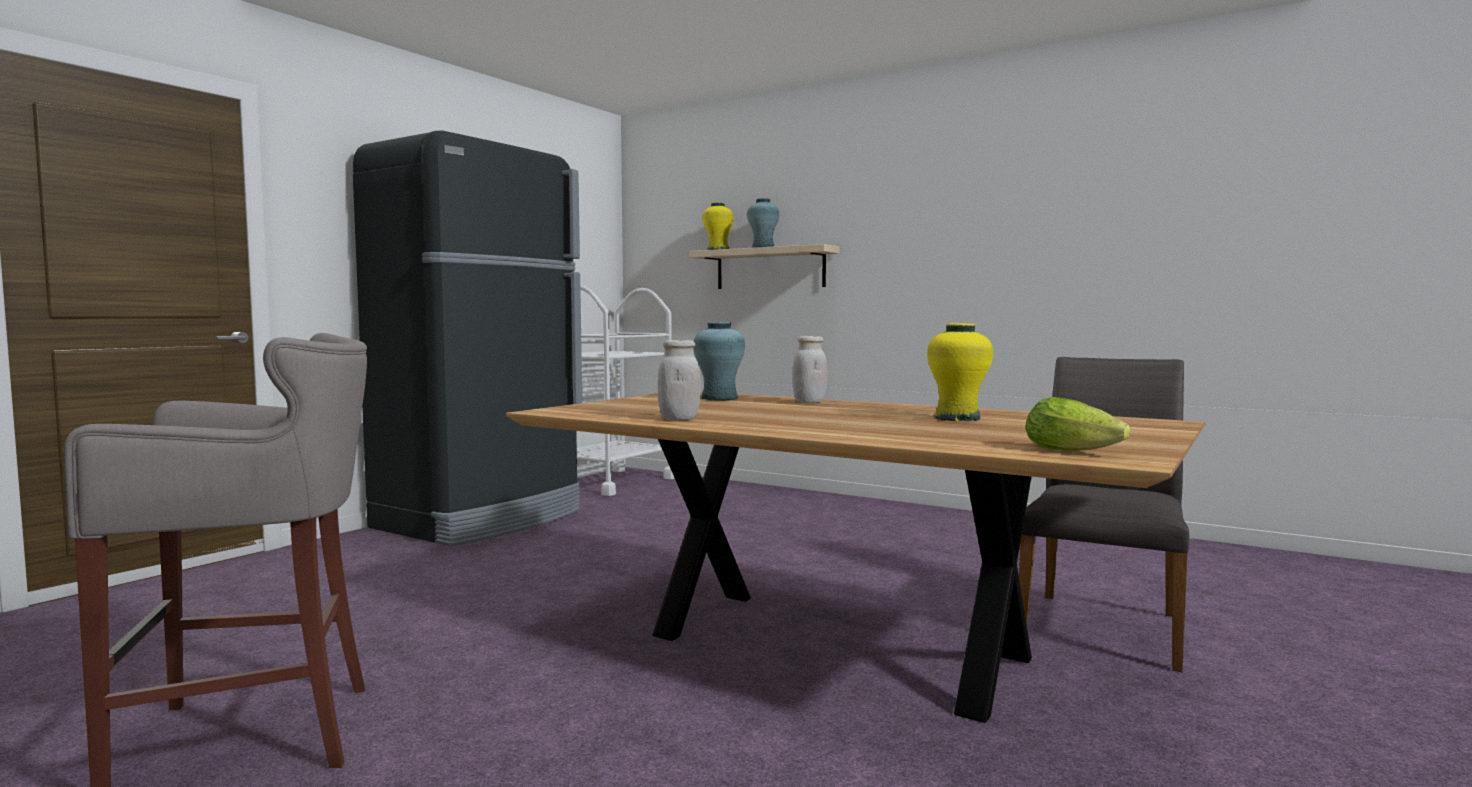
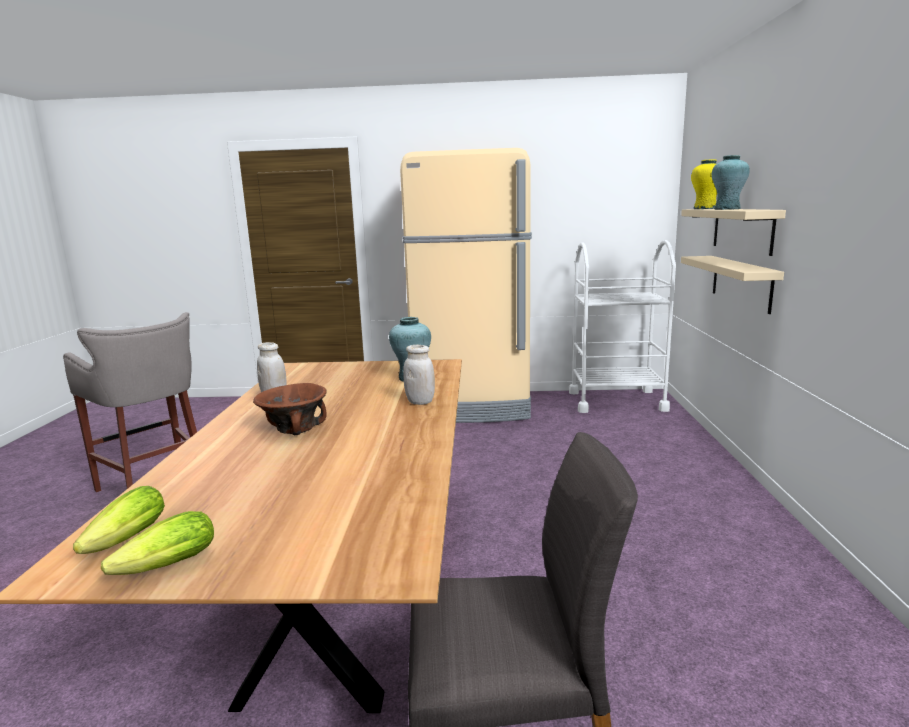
camera: 60 degrees right, 10 degrees up
black fridge [353,130,582,546] -> beige fridge [400,148,532,423]
yellow vase [927,323,993,421] -> none
none -> lettuce [101,511,214,575]
none -> brown bowl [253,383,327,435]
none -> beige shelf [681,256,784,314]

